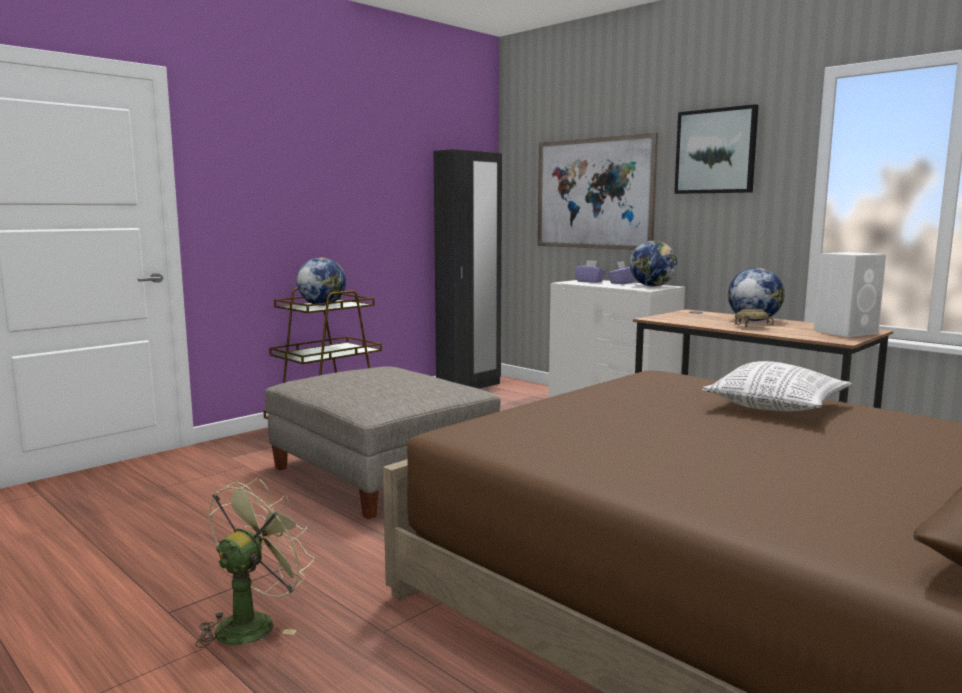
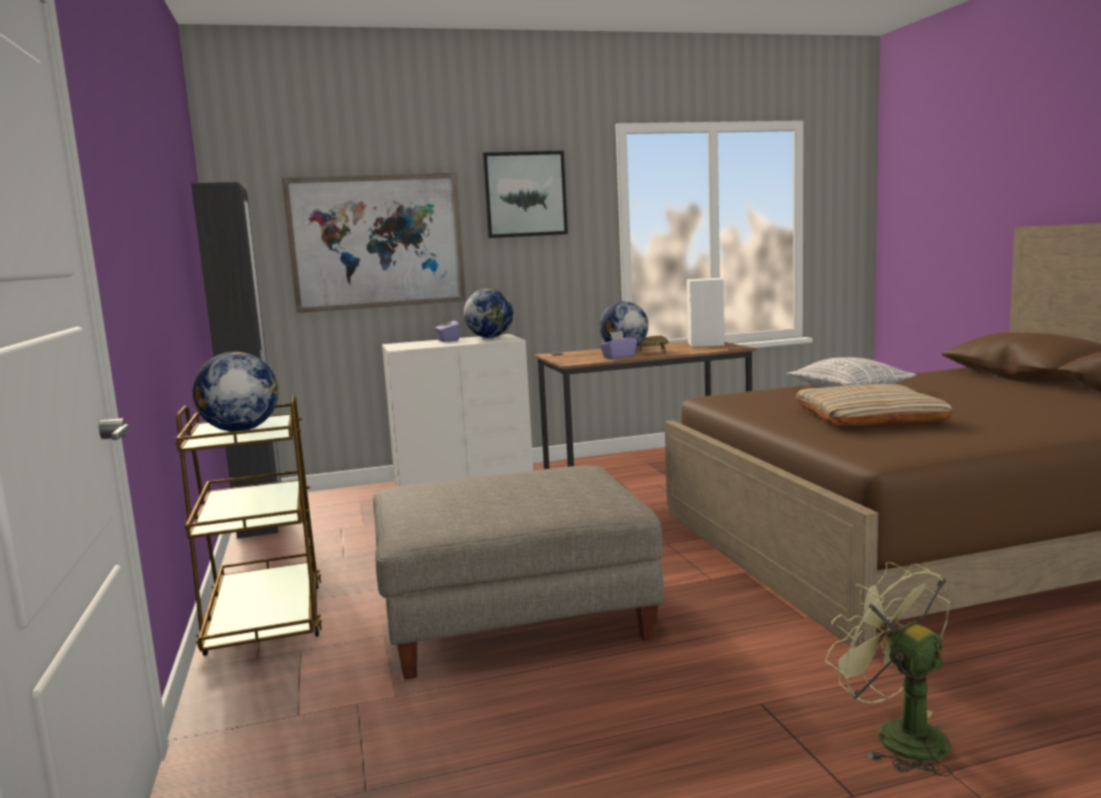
camera: 60 degrees left, 0 degrees up
purple tissue box [575,260,606,283] -> purple tissue box moved to [600,331,637,359]
none -> beige pillow [796,384,953,426]

